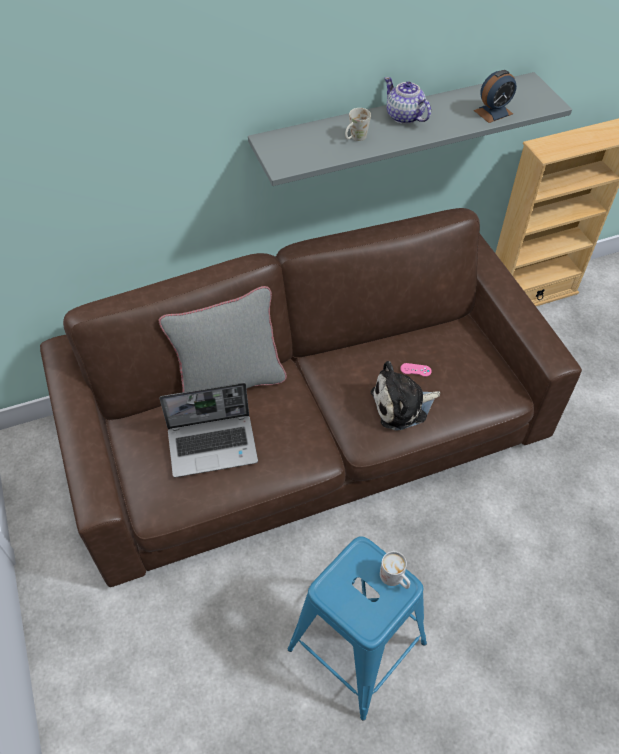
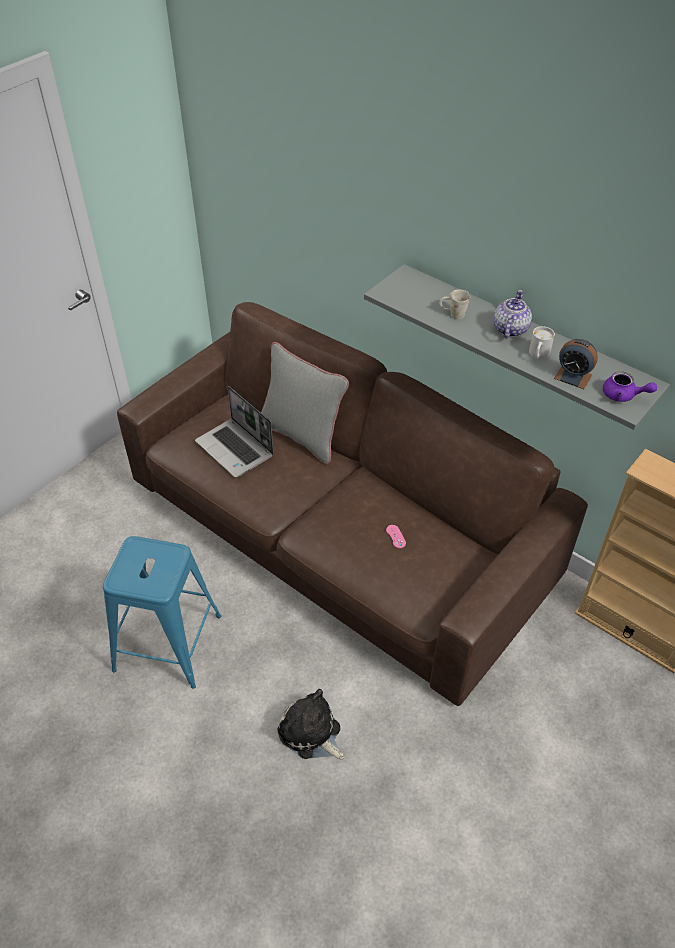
camera: 60 degrees right, 5 degrees down
plush toy [371,361,441,431] -> plush toy moved to [277,689,345,759]
white mug [380,551,410,589] -> white mug moved to [529,326,555,359]
none -> purple teapot [603,371,657,402]

